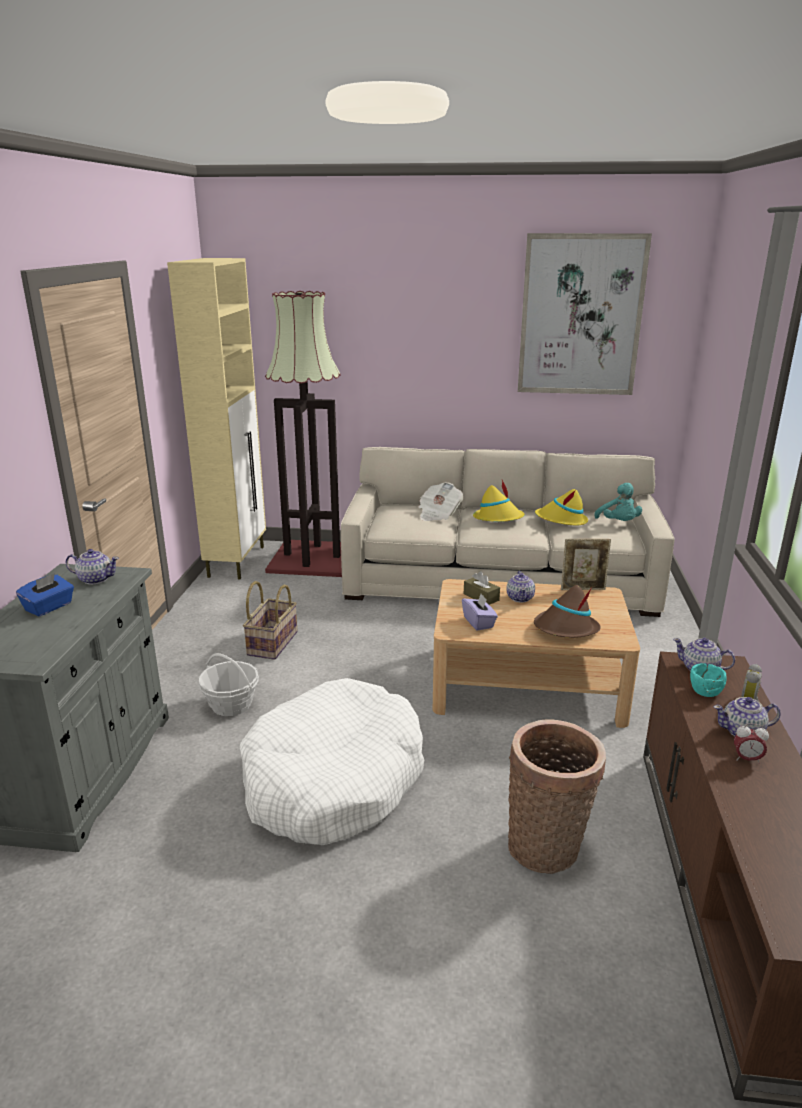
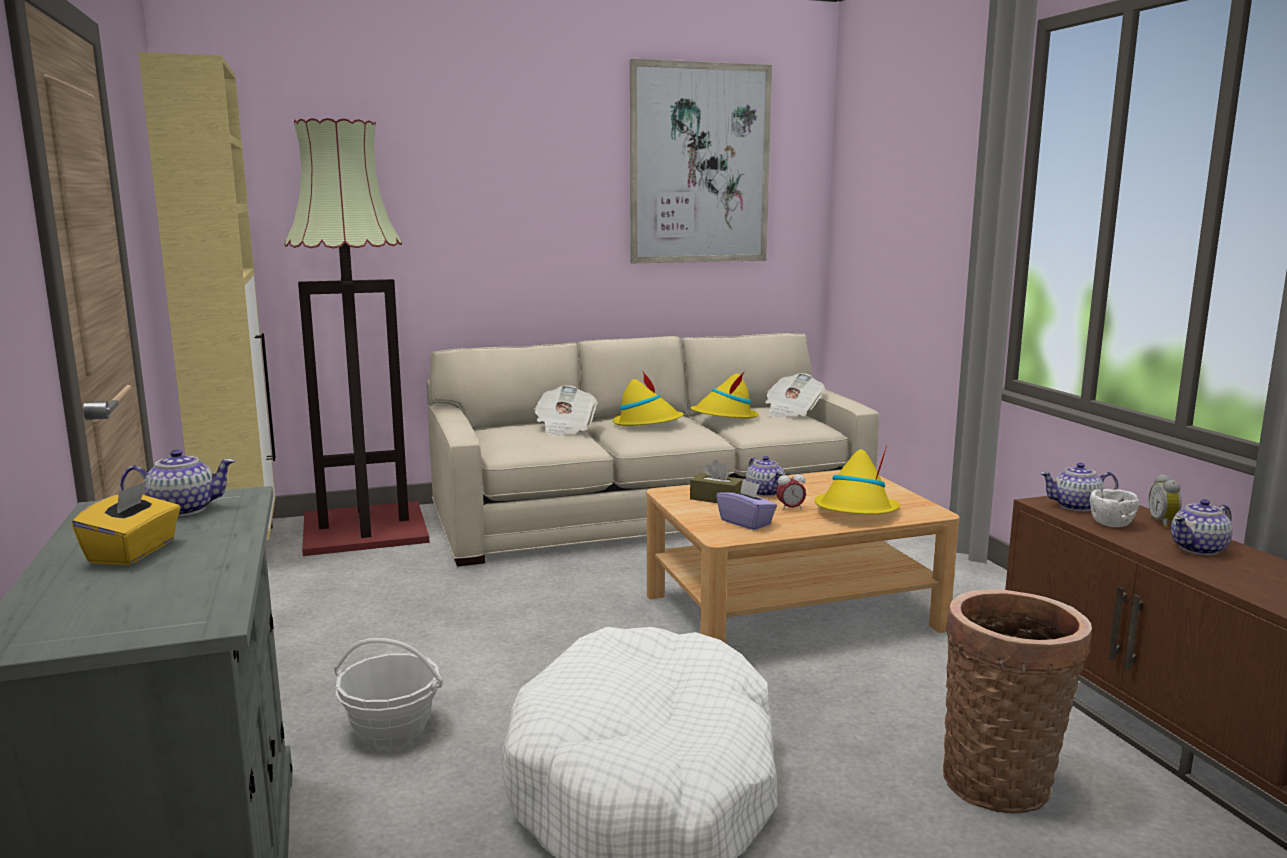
camera: 25 degrees left, 10 degrees down
blue tissue box [16,573,74,616] -> yellow tissue box [72,481,180,565]
basket [243,581,297,660] -> none
brown hat [534,585,601,638] -> yellow hat [815,445,900,514]
picture frame [561,539,611,590] -> none
turquoise plush toy [594,483,642,521] -> newspaper [765,373,825,418]
turquoise bowl [690,663,727,697] -> white bowl [1090,489,1139,527]
alarm clock [734,723,769,764] -> alarm clock moved to [776,470,806,511]

